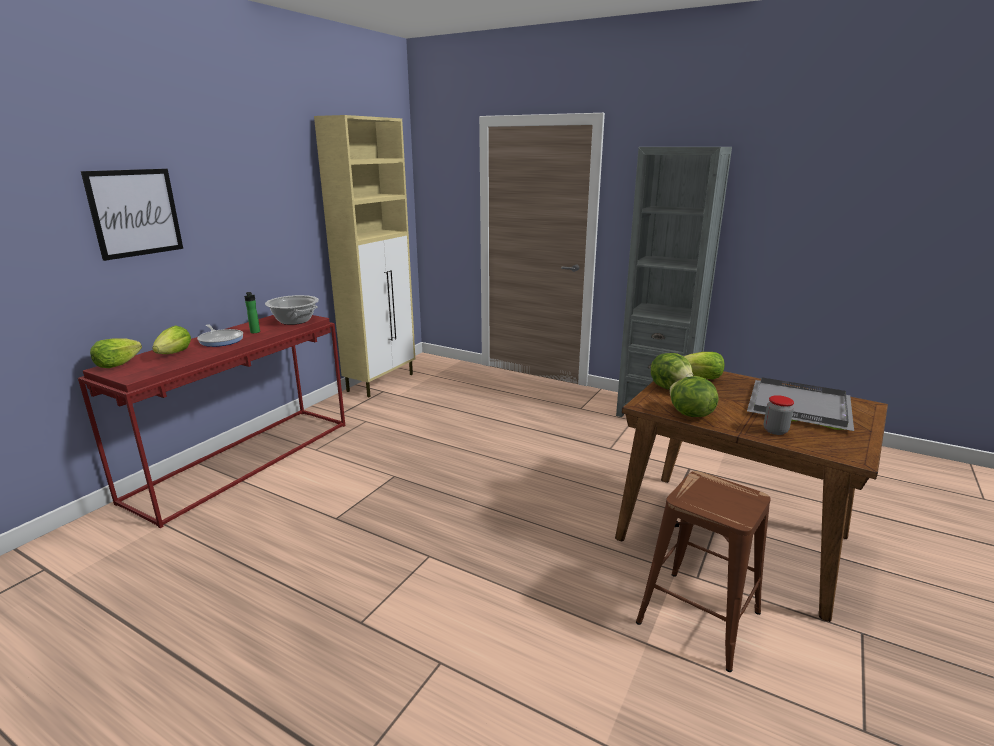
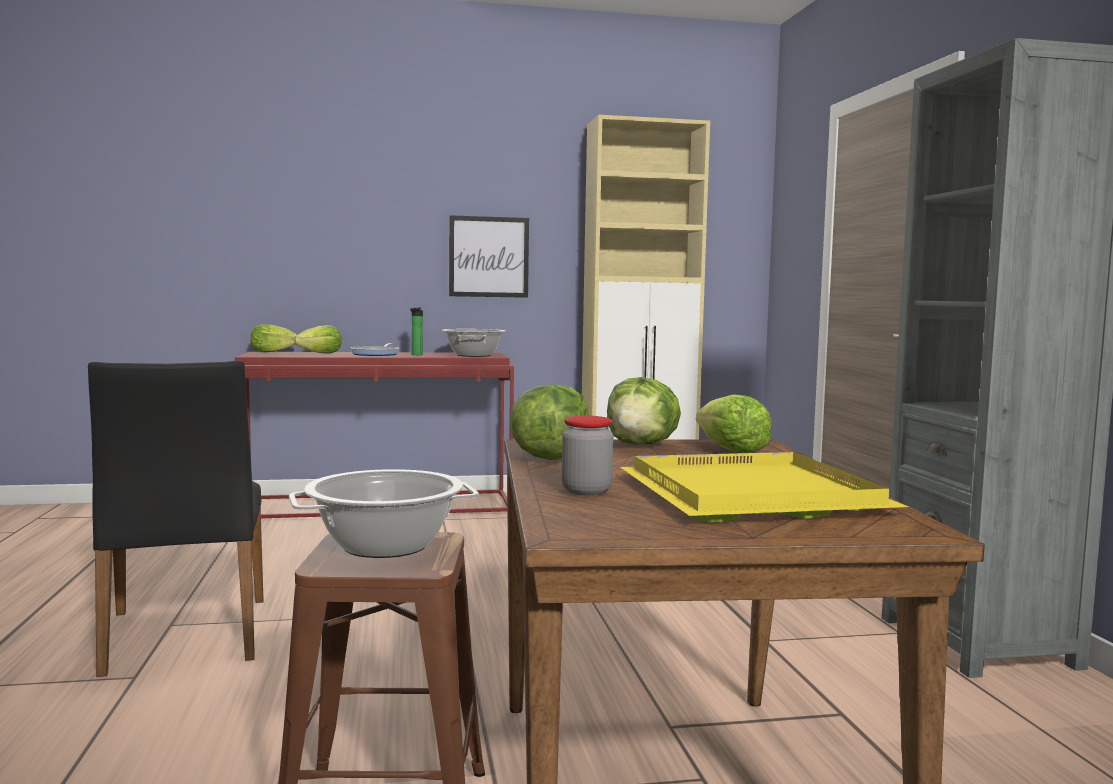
camera: 50 degrees right, 15 degrees down
picture [81,169,183,261] -> picture moved to [449,215,529,298]
grey tray [747,378,854,431] -> yellow tray [620,452,909,523]
none -> black chair [88,361,263,677]
none -> cooking pot [289,469,479,558]

